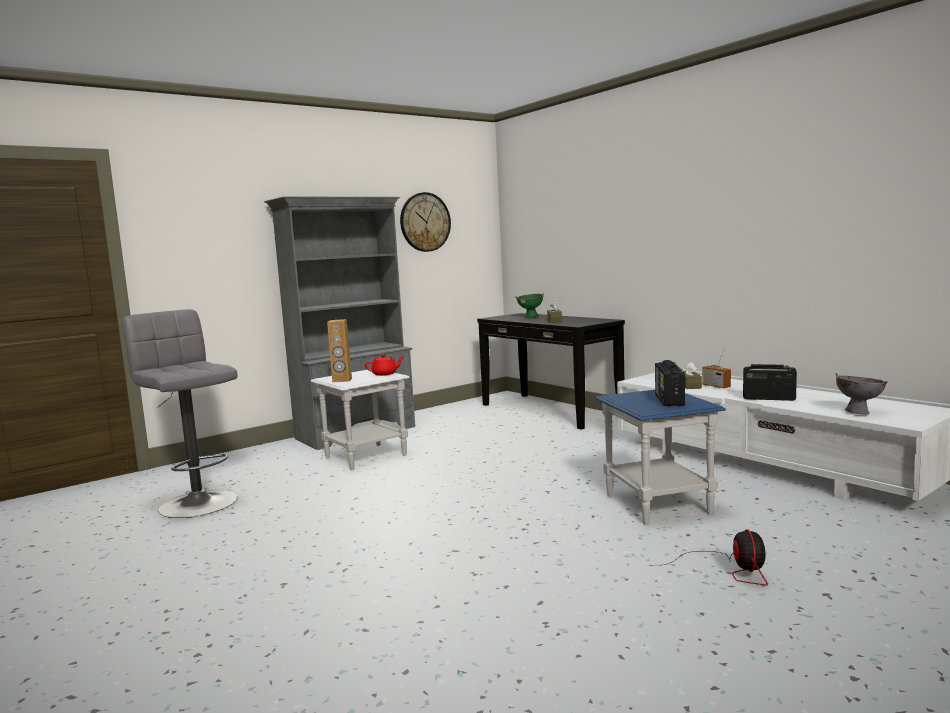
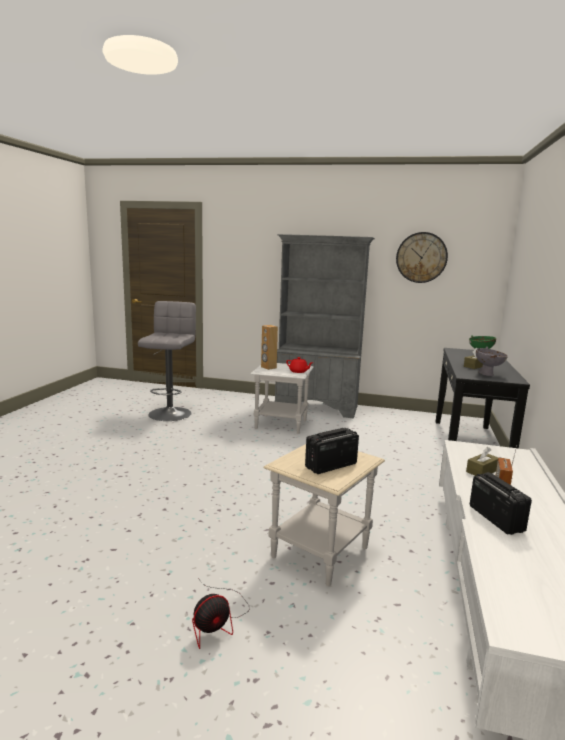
camera: 50 degrees right, 5 degrees up
blue side table [595,390,726,525] -> beige side table [263,444,385,586]
grey bowl [835,373,888,415] -> grey bowl moved to [476,347,508,376]

